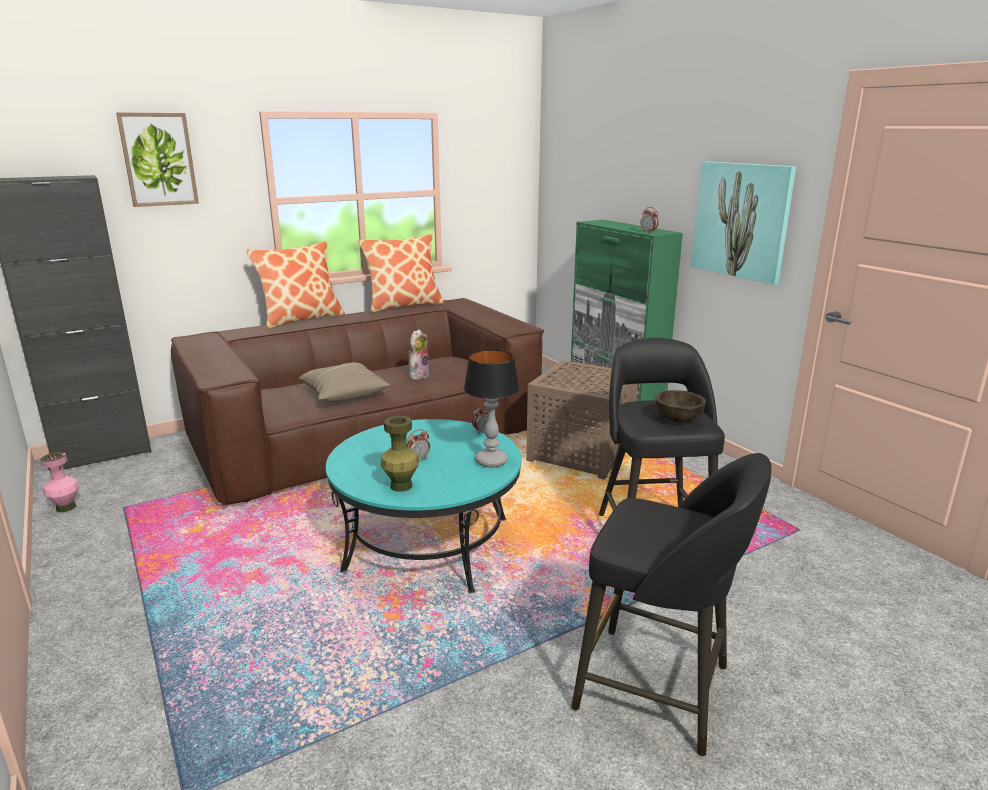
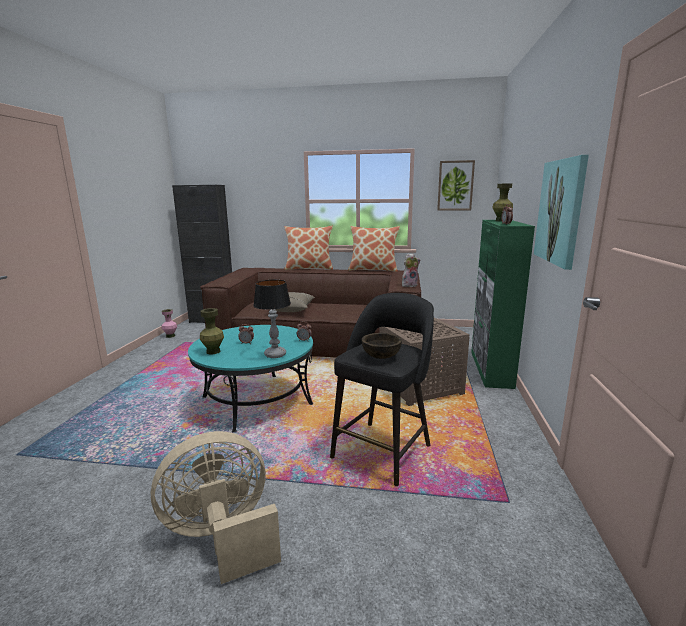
camera: 40 degrees right, 5 degrees down
picture [116,112,199,207] -> picture moved to [437,160,475,211]
plush toy [408,329,430,380] -> plush toy moved to [402,253,421,287]
black stool [571,453,772,756] -> beige fan [151,431,281,584]
none -> green vase [492,184,513,221]

